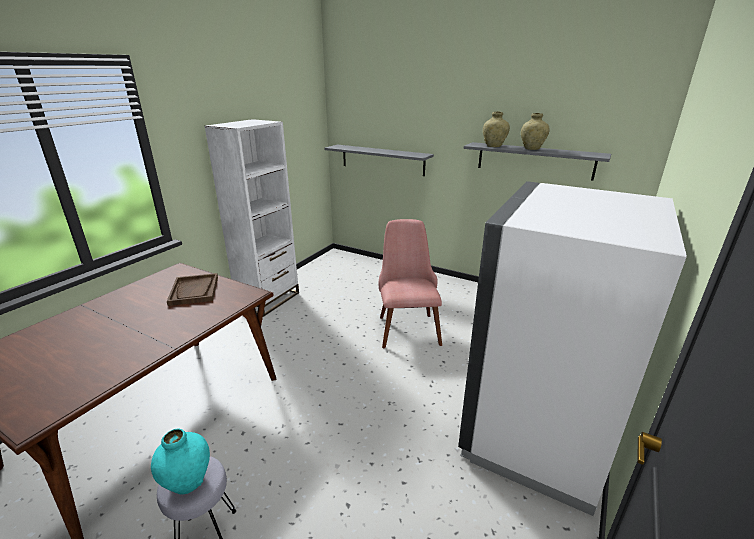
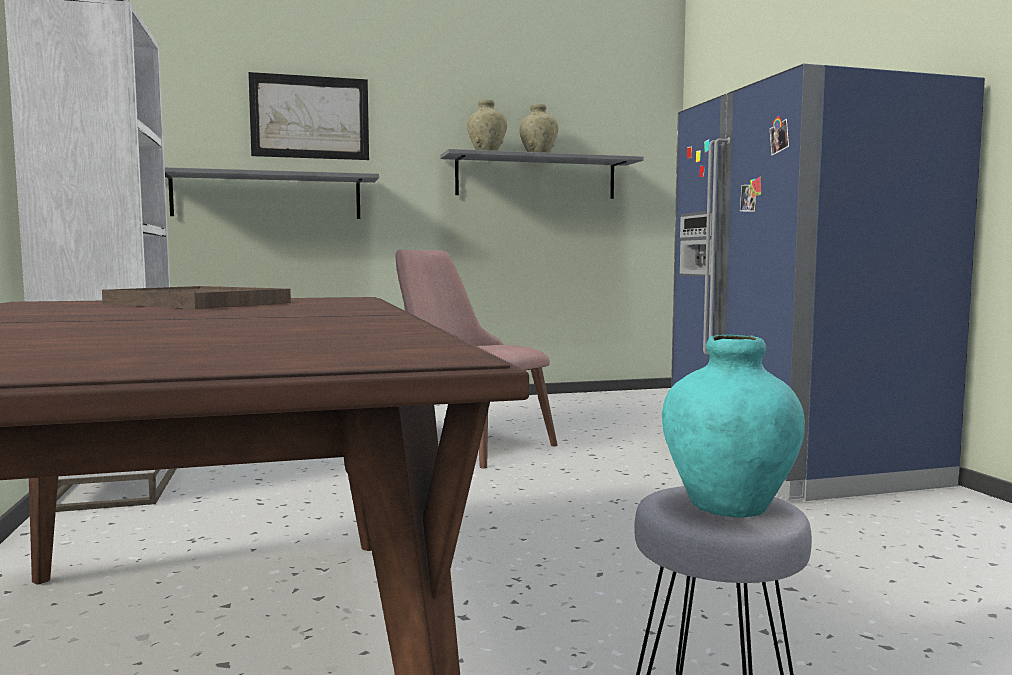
camera: 45 degrees left, 20 degrees down
white fridge [458,181,687,516] -> blue fridge [671,63,985,501]
none -> picture [248,72,369,160]

